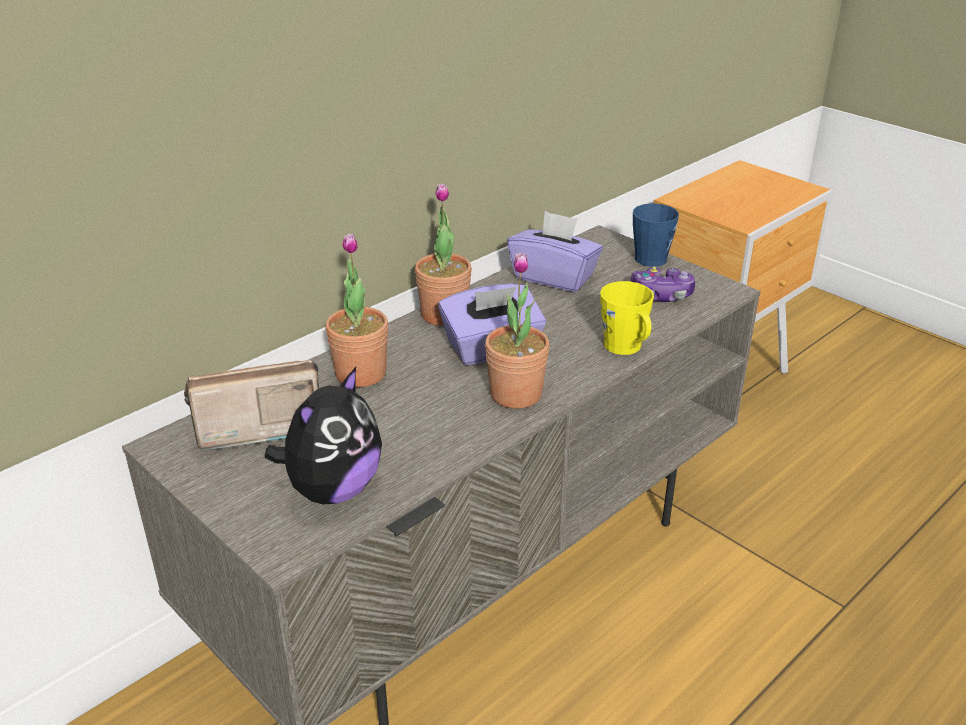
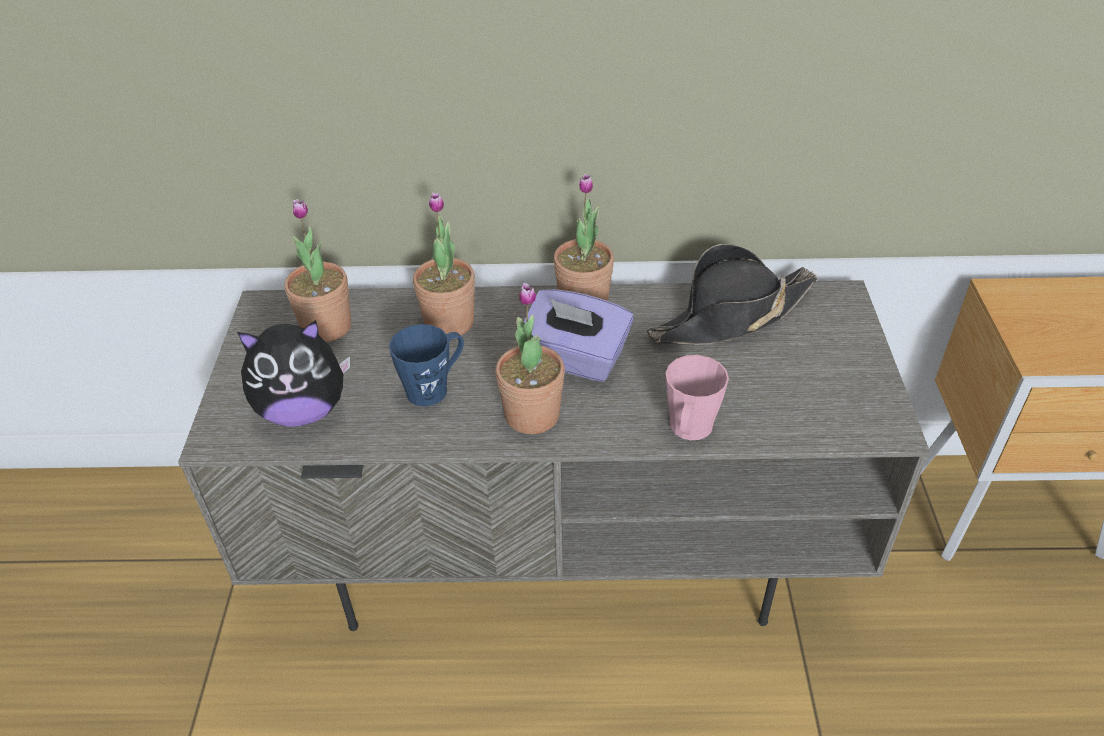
camera: 45 degrees right, 10 degrees up
radio [184,360,319,451] -> potted plant [285,199,351,342]
purple tissue box [507,211,603,292] -> black hat [647,244,818,345]
yellow mug [600,281,654,355] -> pink mug [665,355,729,440]
game controller [631,266,695,302] -> none
blue mug [633,203,679,267] -> blue mug moved to [389,324,464,406]

